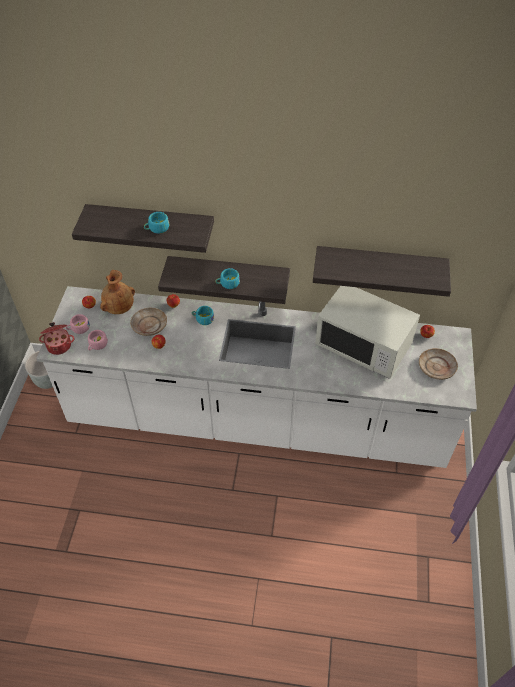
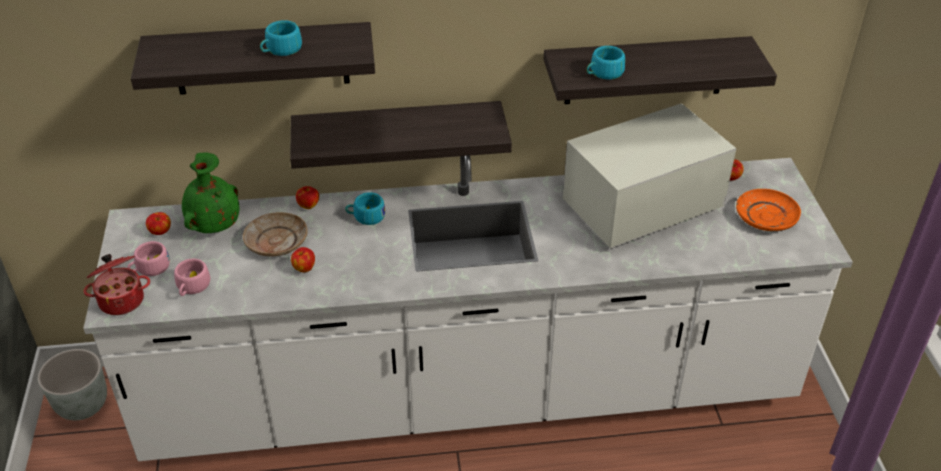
camera: 15 degrees left, 10 degrees down
brown vase [100,270,135,314] -> green vase [182,152,240,233]
turquoise cup [216,268,240,289] -> turquoise cup moved to [587,46,625,80]
white microwave [315,286,420,379] -> white microwave turned 135 degrees clockwise [563,103,736,249]
beige plate [419,348,458,380] -> orange plate [736,189,801,231]

